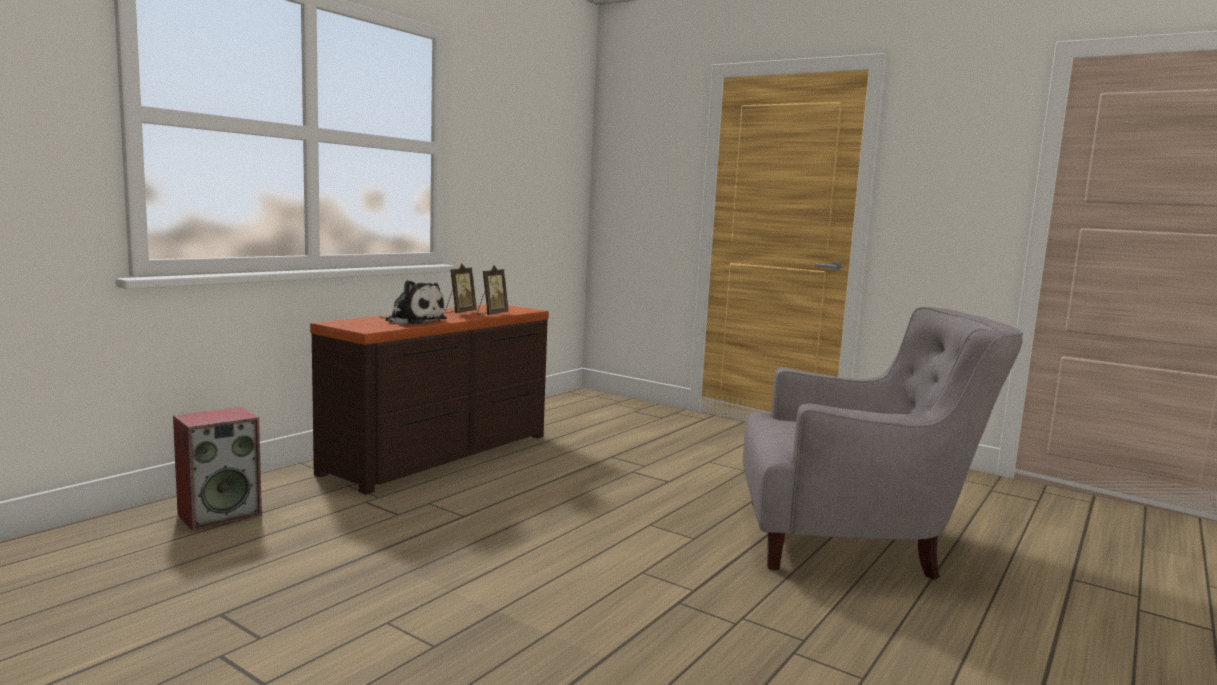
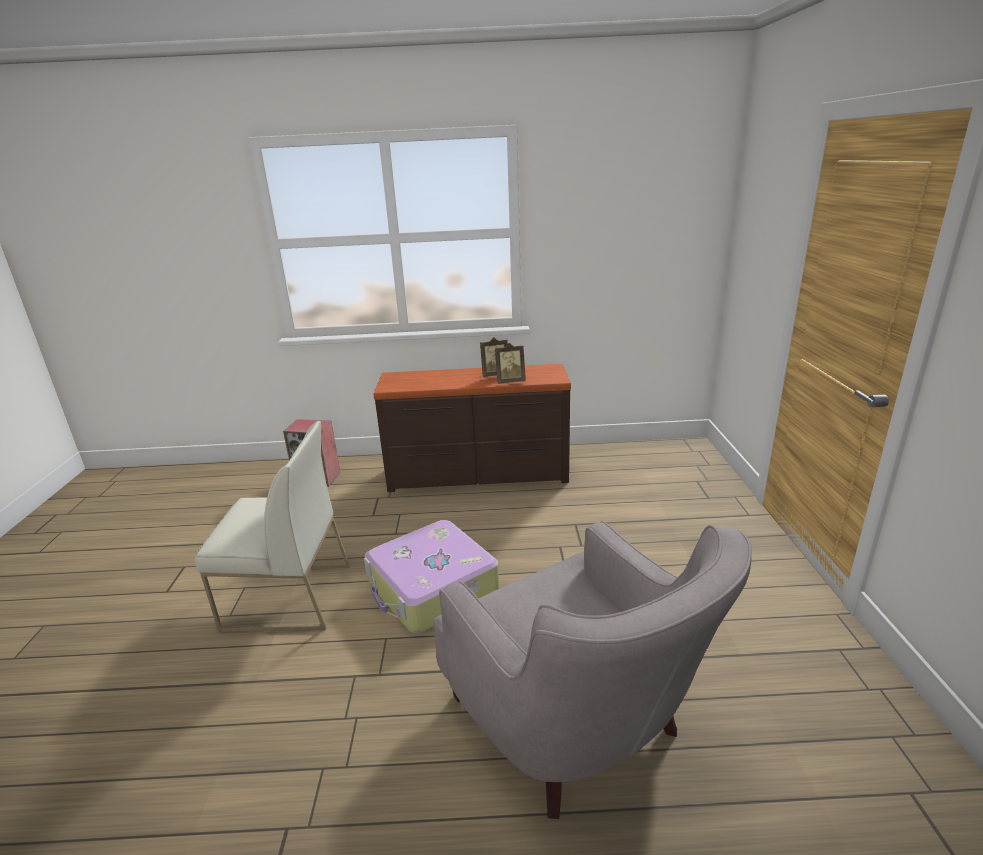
camera: 55 degrees right, 15 degrees up
plush toy [380,280,447,324] -> none
none -> white chair [195,421,350,632]
none -> suitcase [364,520,499,634]

